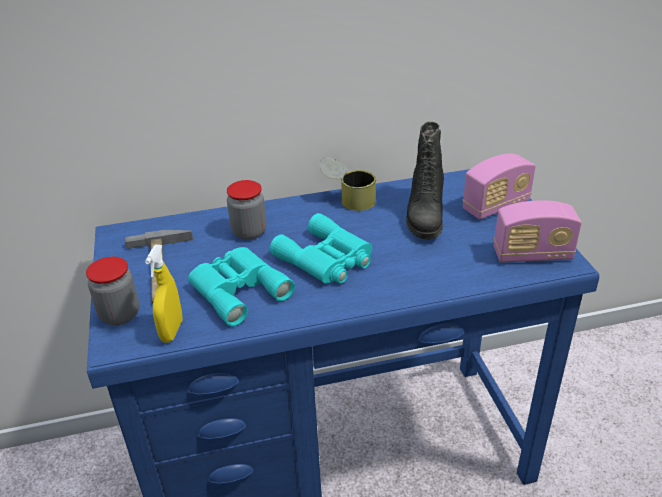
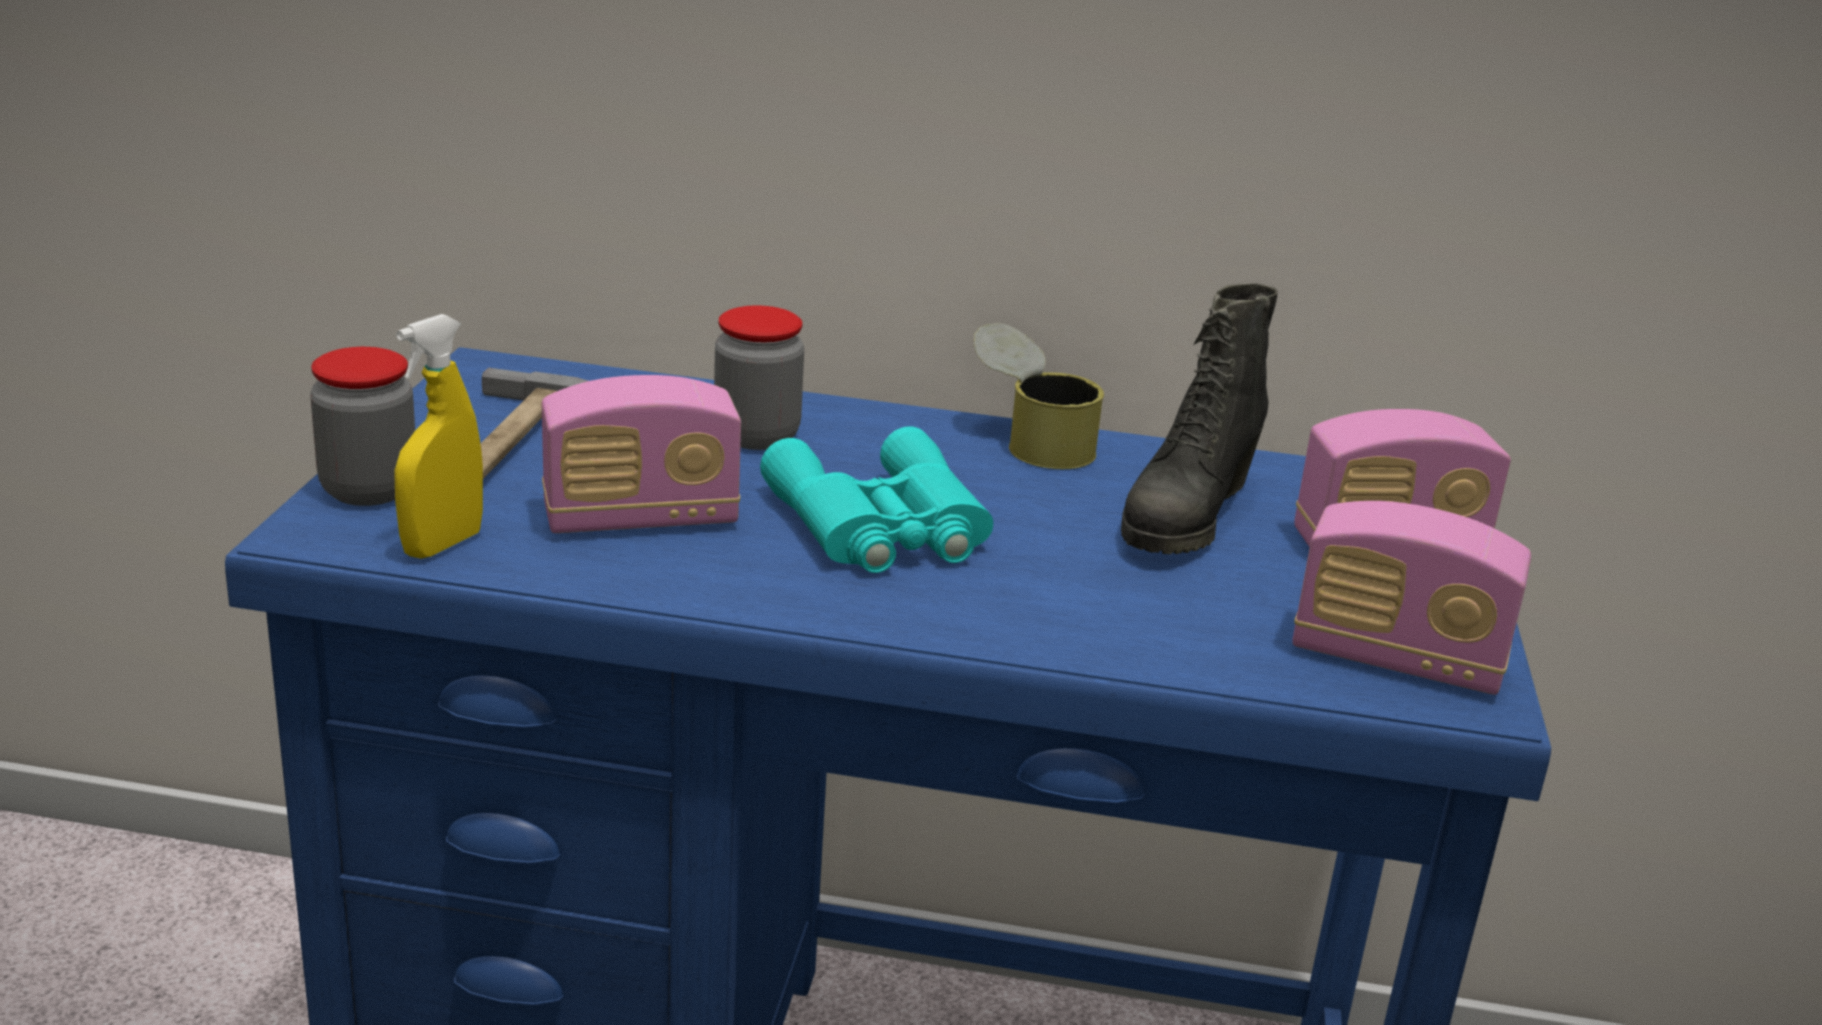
camera: 20 degrees right, 10 degrees down
turquoise binoculars [188,247,295,326] -> radio [542,375,741,533]

